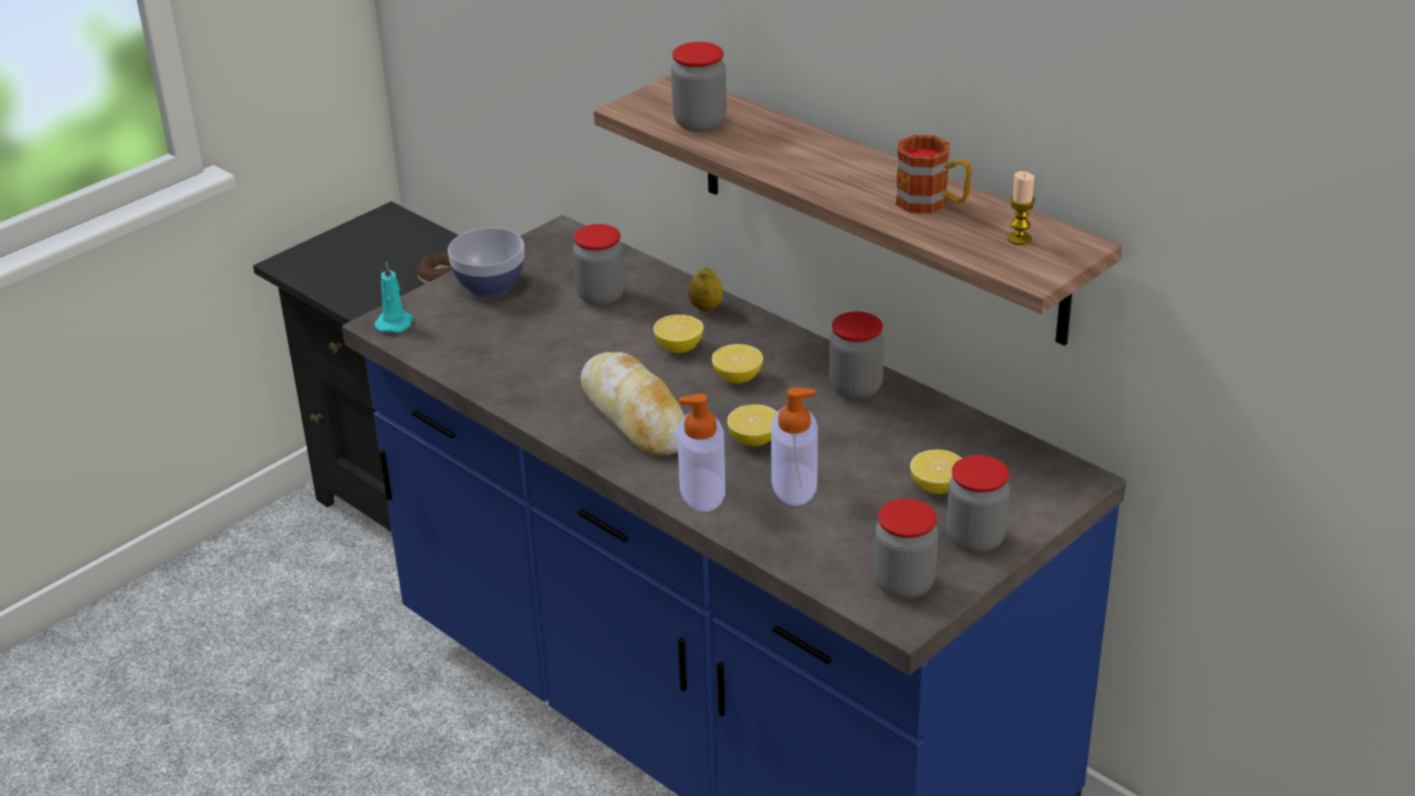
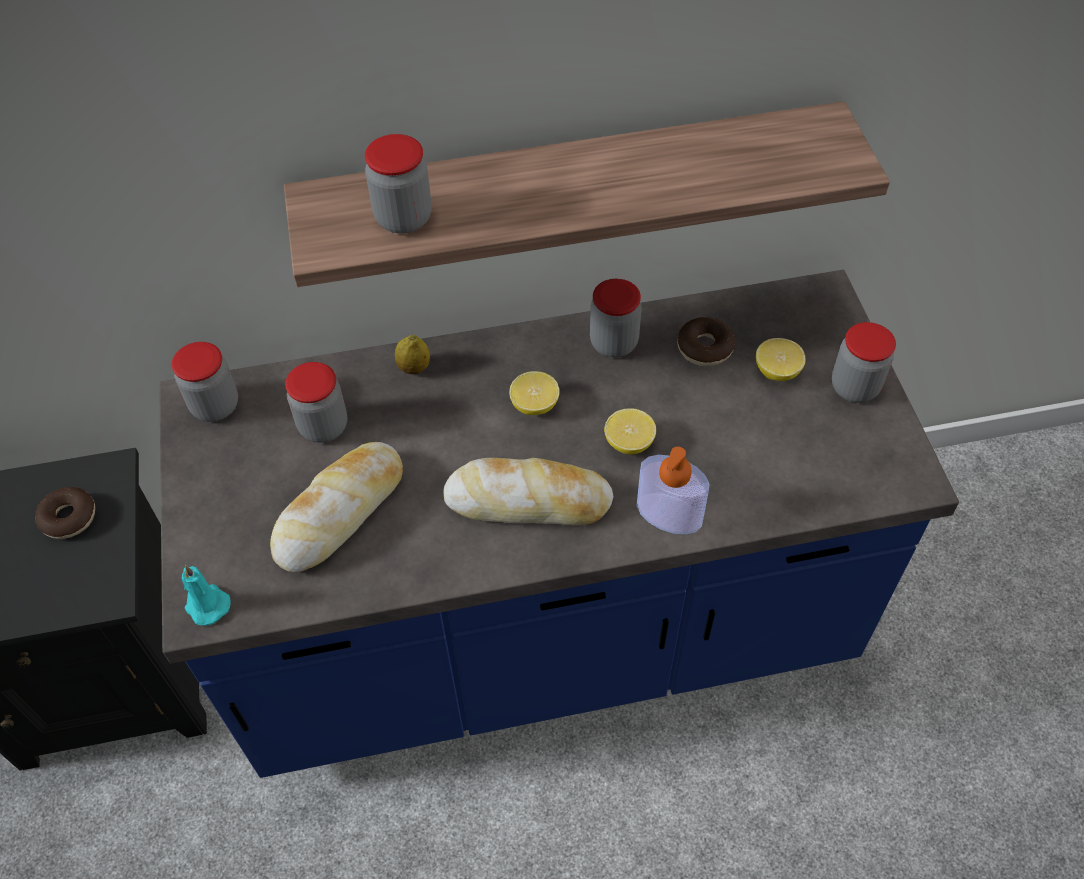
camera: 55 degrees left, 20 degrees up
bowl [448,228,524,297] -> none
lemon [653,315,704,353] -> none
soap dispenser [771,387,818,506] -> none
jar [874,499,938,599] -> jar moved to [172,342,238,422]
mug [895,135,972,214] -> none
candle [1007,171,1035,245] -> none
none -> bread [270,442,403,573]
none -> donut [677,317,735,366]

